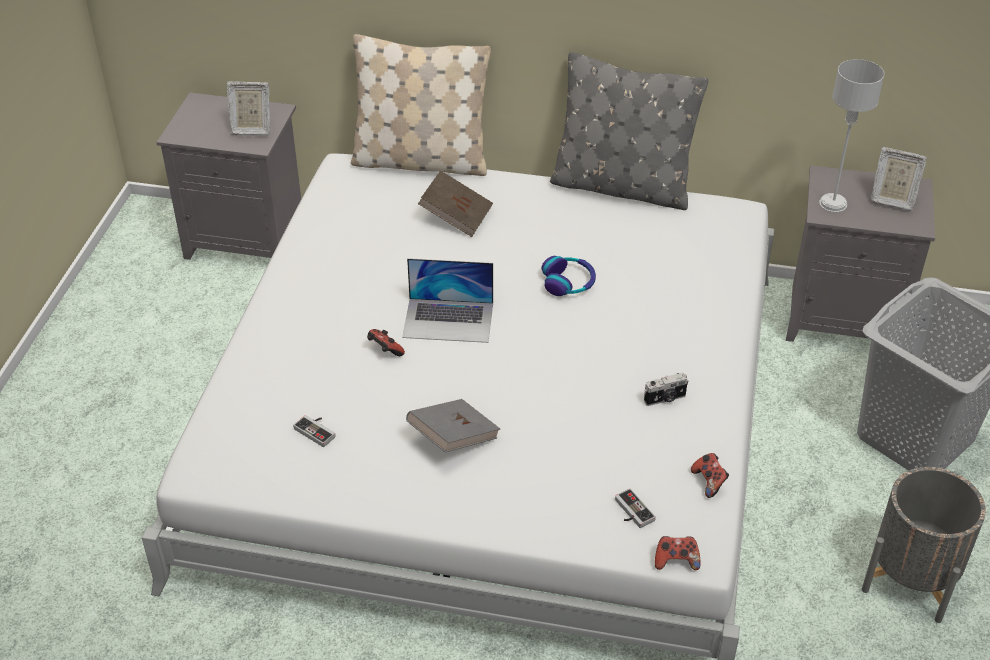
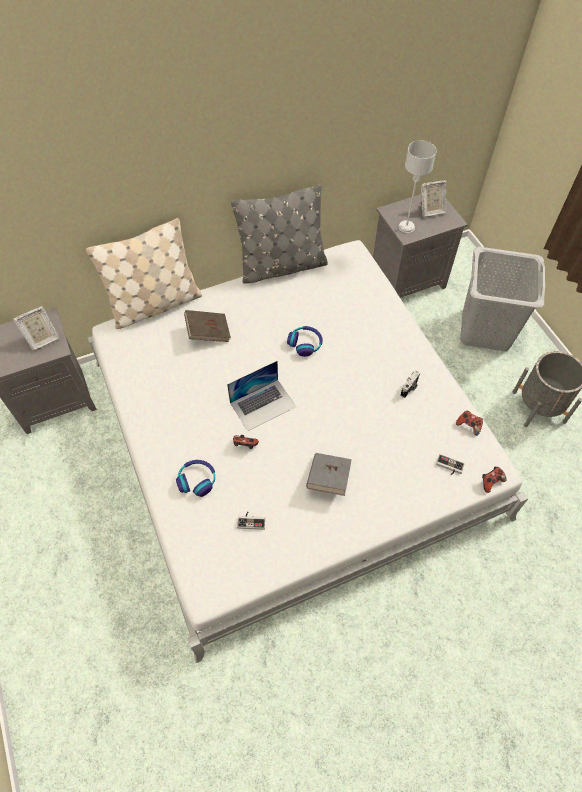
camera: 35 degrees left, 15 degrees up
none -> headphones [176,460,215,497]

